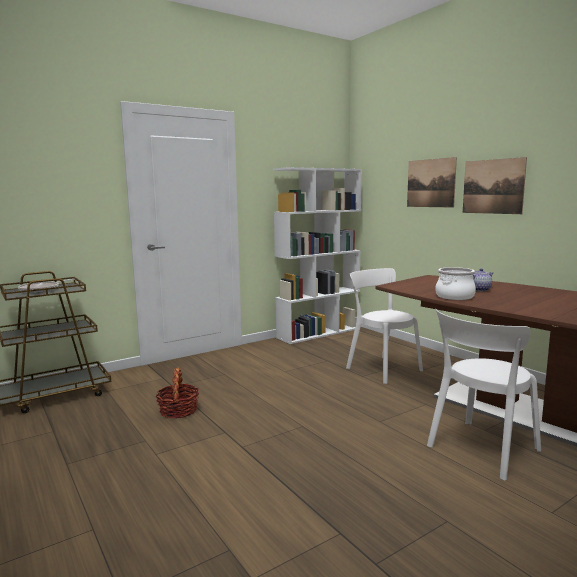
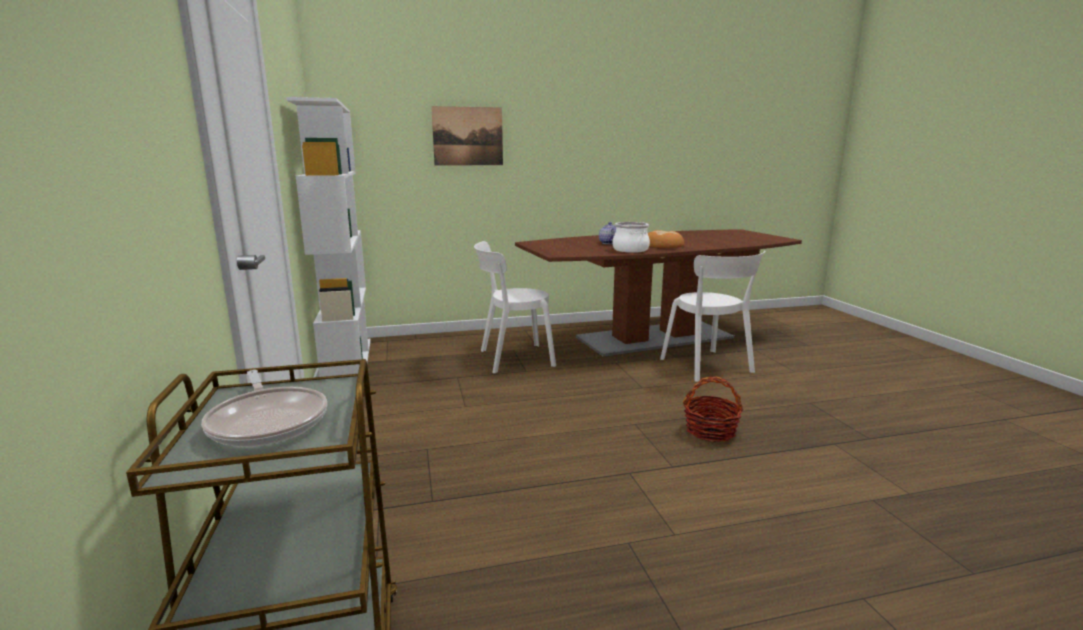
camera: 70 degrees left, 5 degrees up
basket [155,367,199,419] -> basket moved to [683,376,743,442]
picture [463,157,527,214] -> none
none -> bread [648,230,684,248]

